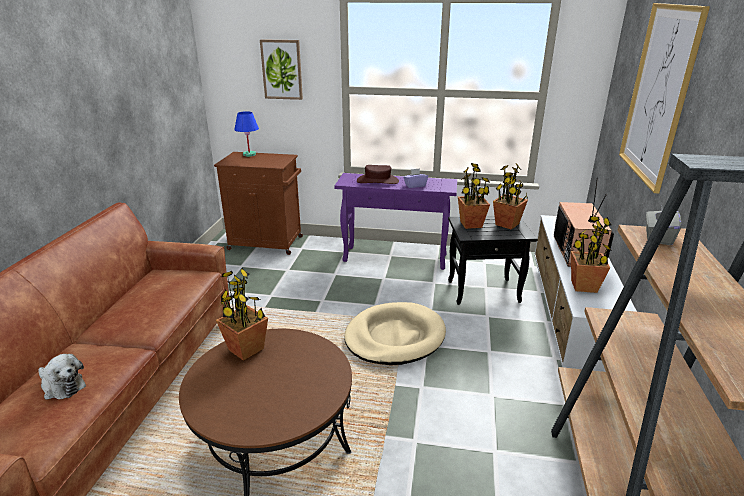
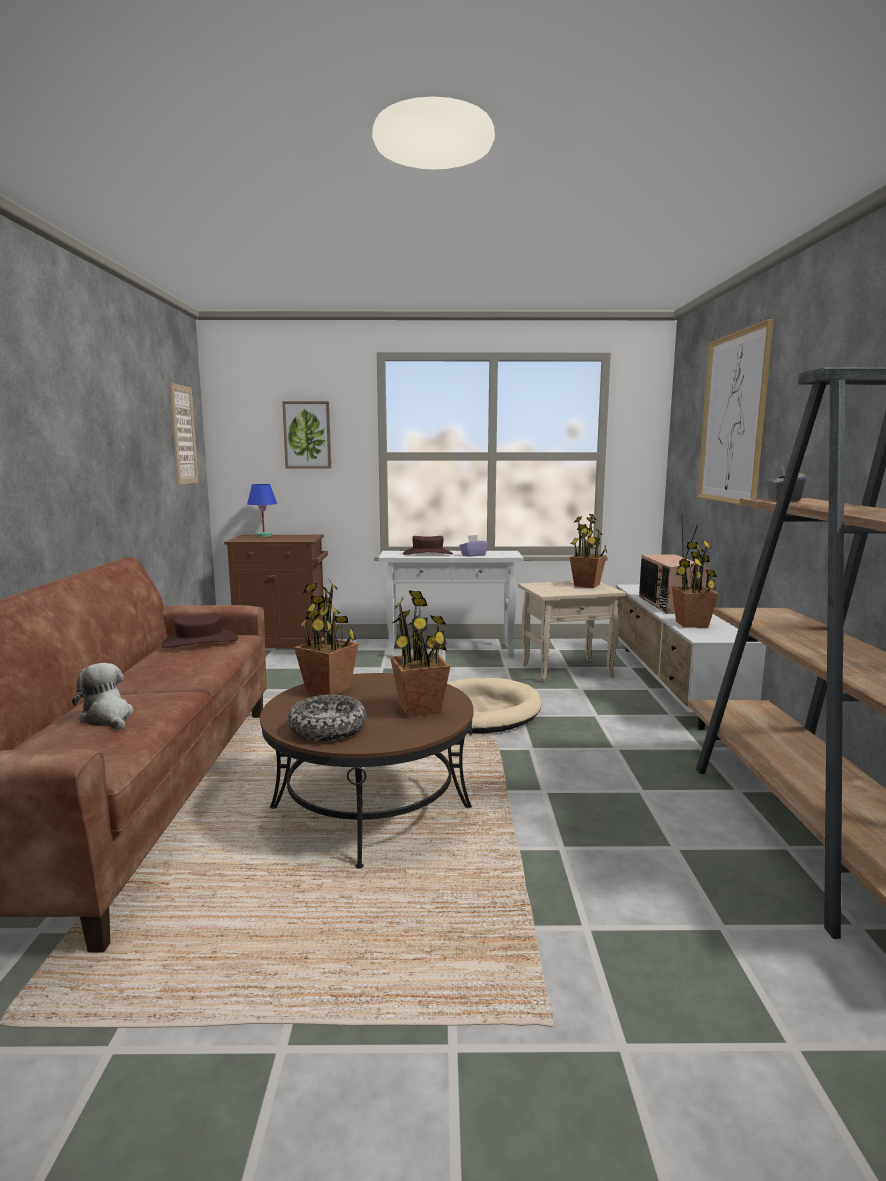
camera: 10 degrees left, 15 degrees down
plush toy [38,354,86,400] -> plush toy turned 150 degrees counterclockwise [72,663,134,730]
purple console table [334,173,457,270] -> white console table [378,551,523,657]
black side table [448,216,538,305] -> beige side table [518,581,626,682]
potted plant [458,163,490,229] -> potted plant moved to [390,590,450,717]
none -> brown hat [161,613,238,648]
none -> picture [169,383,199,485]
none -> bowl [288,695,366,741]

